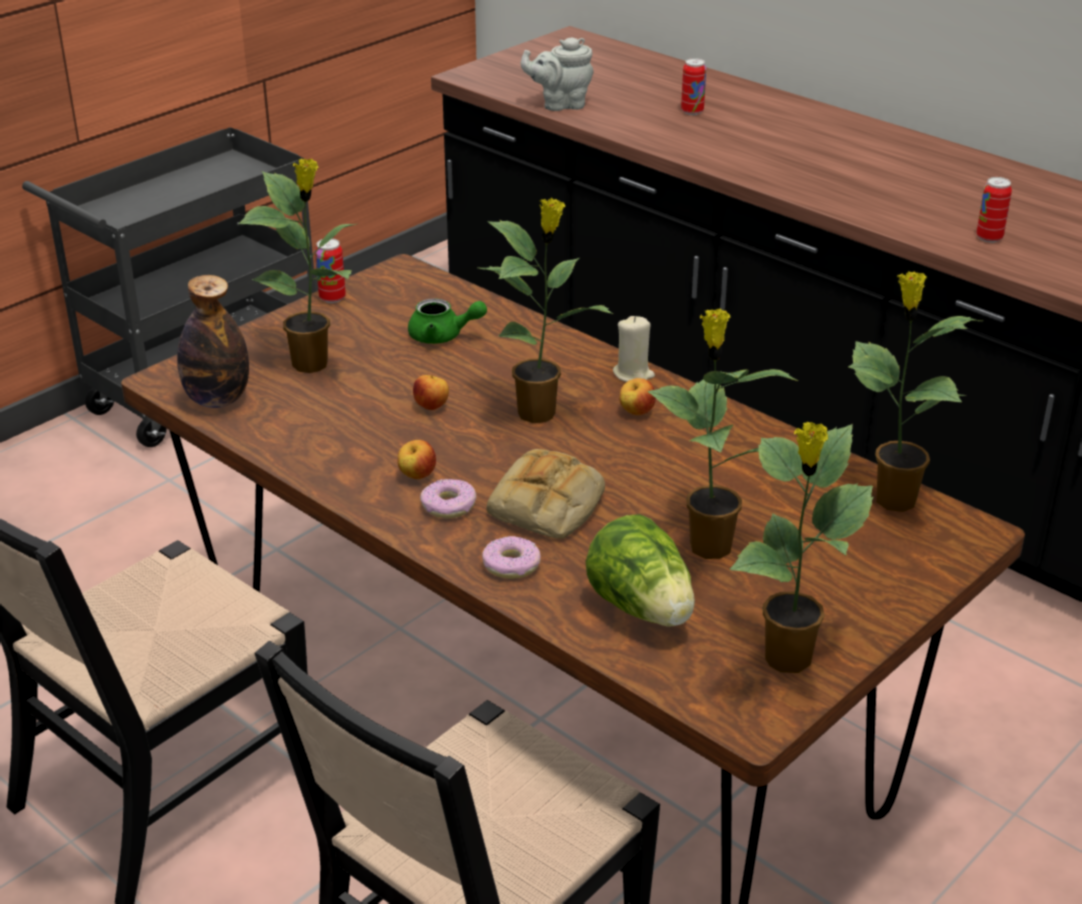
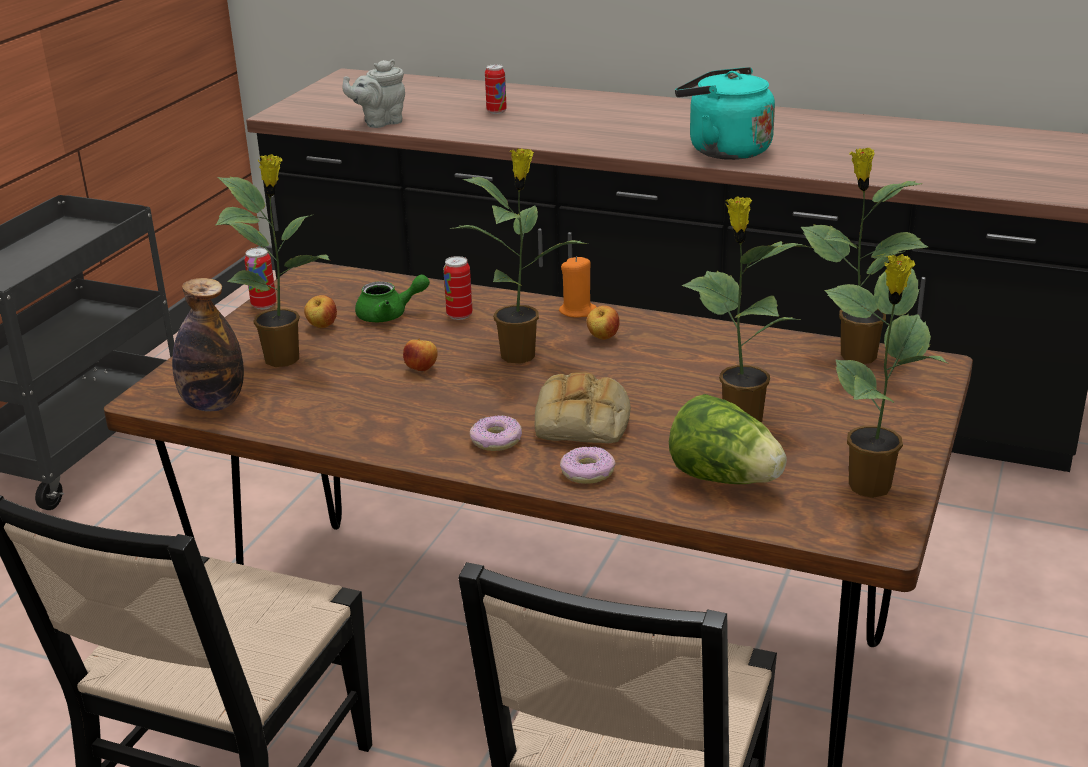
camera: 20 degrees left, 5 degrees down
apple [398,440,436,479] -> apple moved to [304,295,337,328]
beige candle [613,316,655,382] -> orange candle [559,256,596,318]
can [976,177,1012,243] -> can moved to [443,256,473,320]
none -> turquoise kettle [675,67,775,160]

